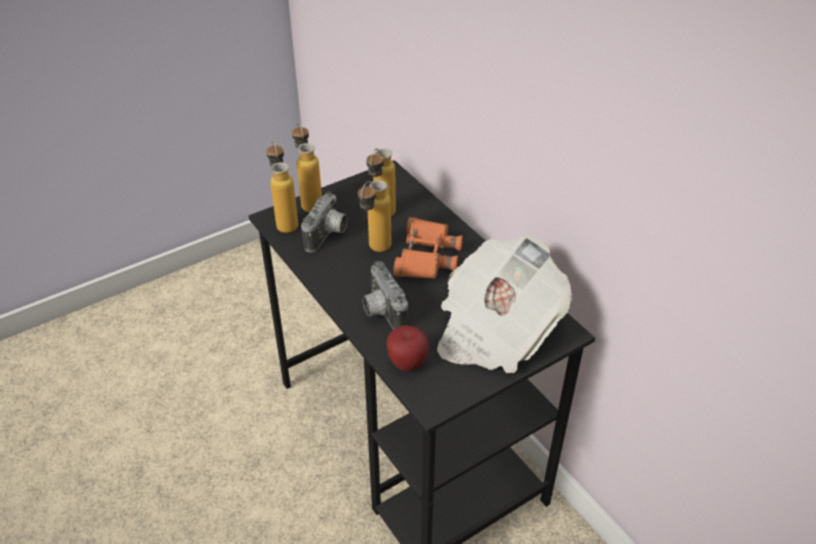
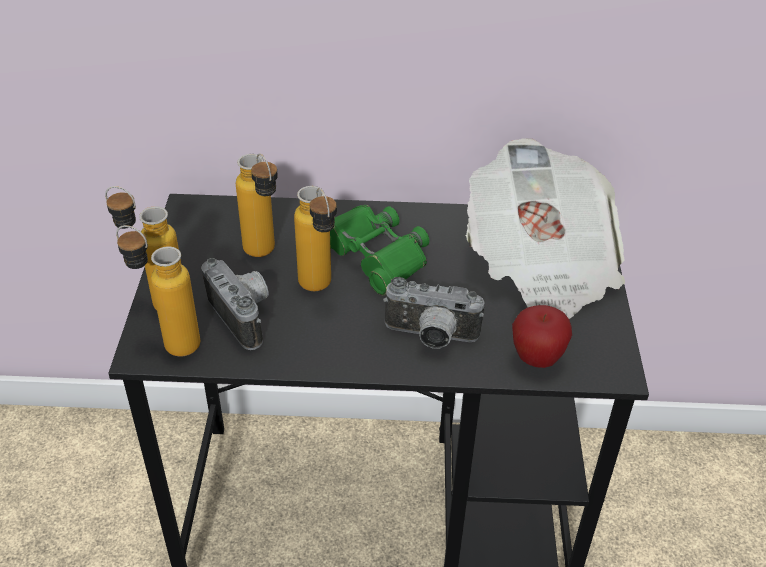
camera: 55 degrees left, 0 degrees up
orange binoculars [393,217,463,279] -> green binoculars [330,205,429,296]

